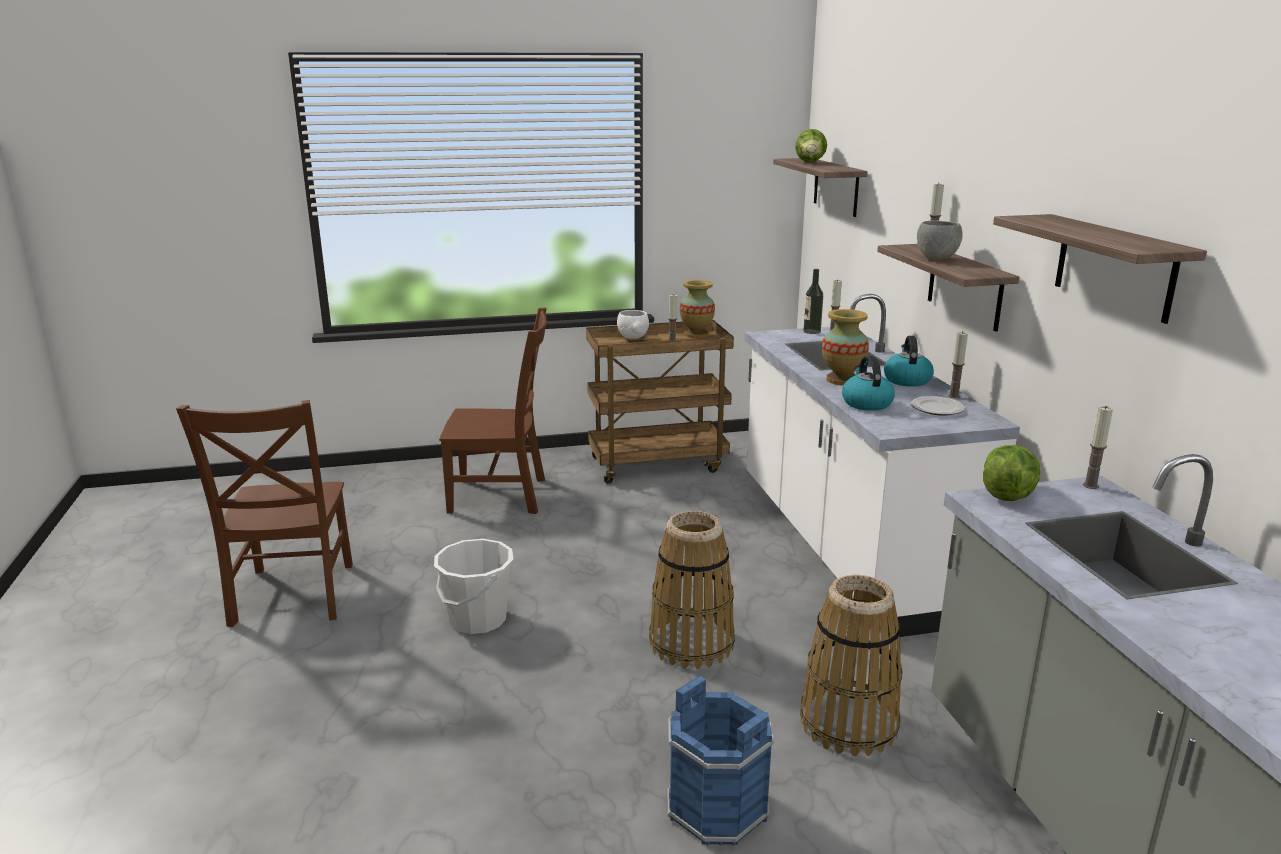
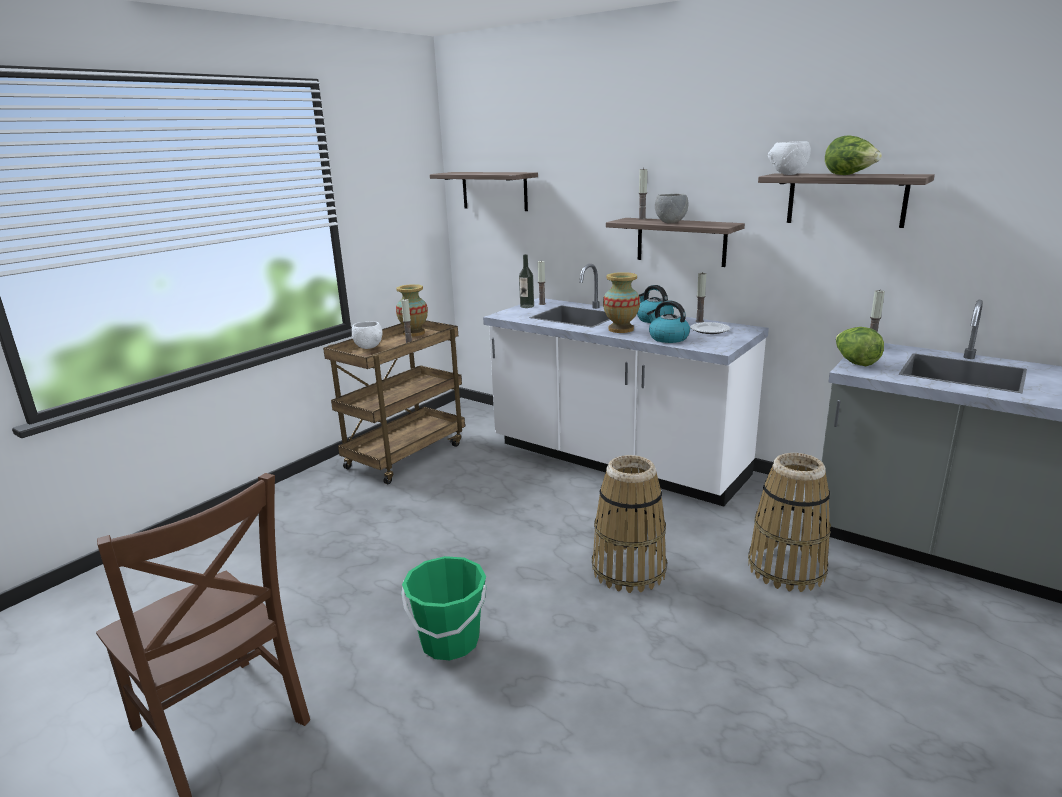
camera: 40 degrees left, 0 degrees up
white bucket [434,539,513,634] -> green bucket [401,556,486,660]
brown chair [439,307,547,514] -> none
blue bucket [667,676,774,846] -> none
lettuce [795,129,827,162] -> lettuce moved to [825,135,882,175]
none -> white bowl [768,141,811,175]

